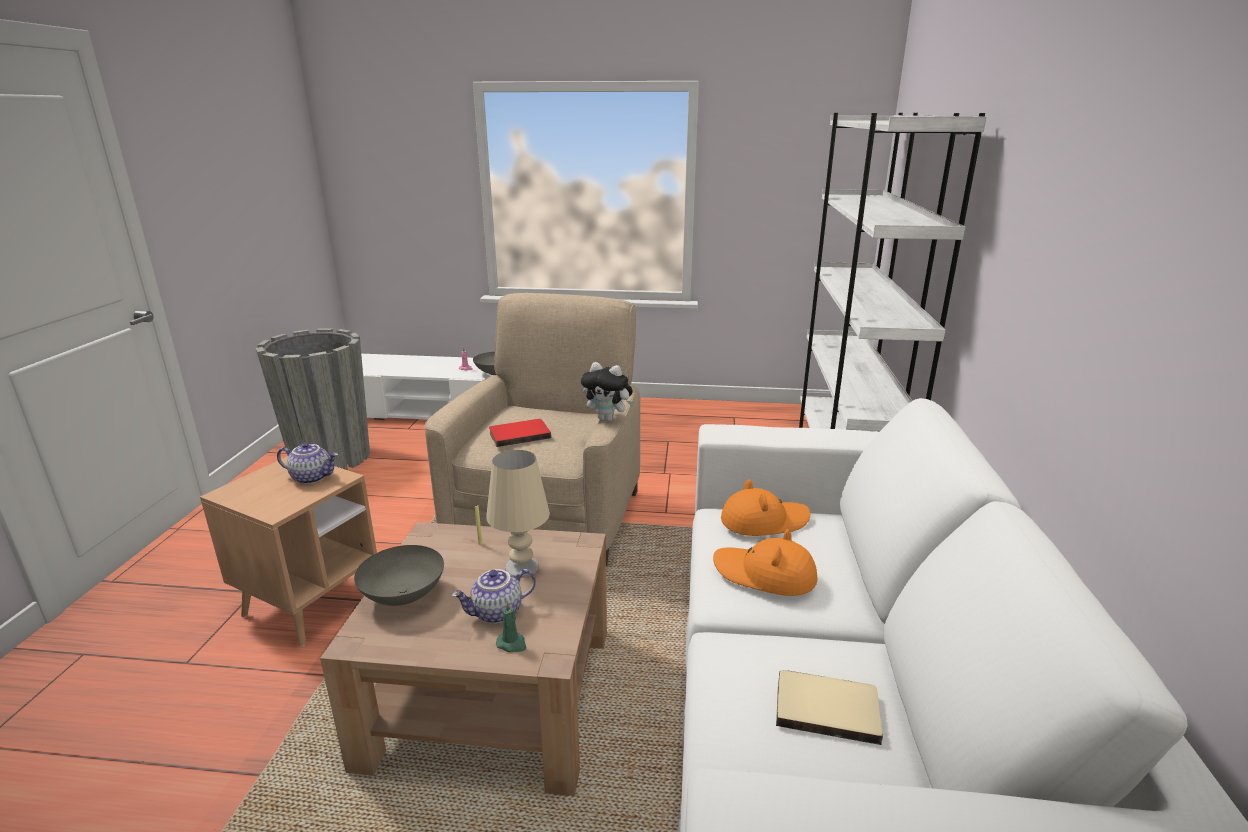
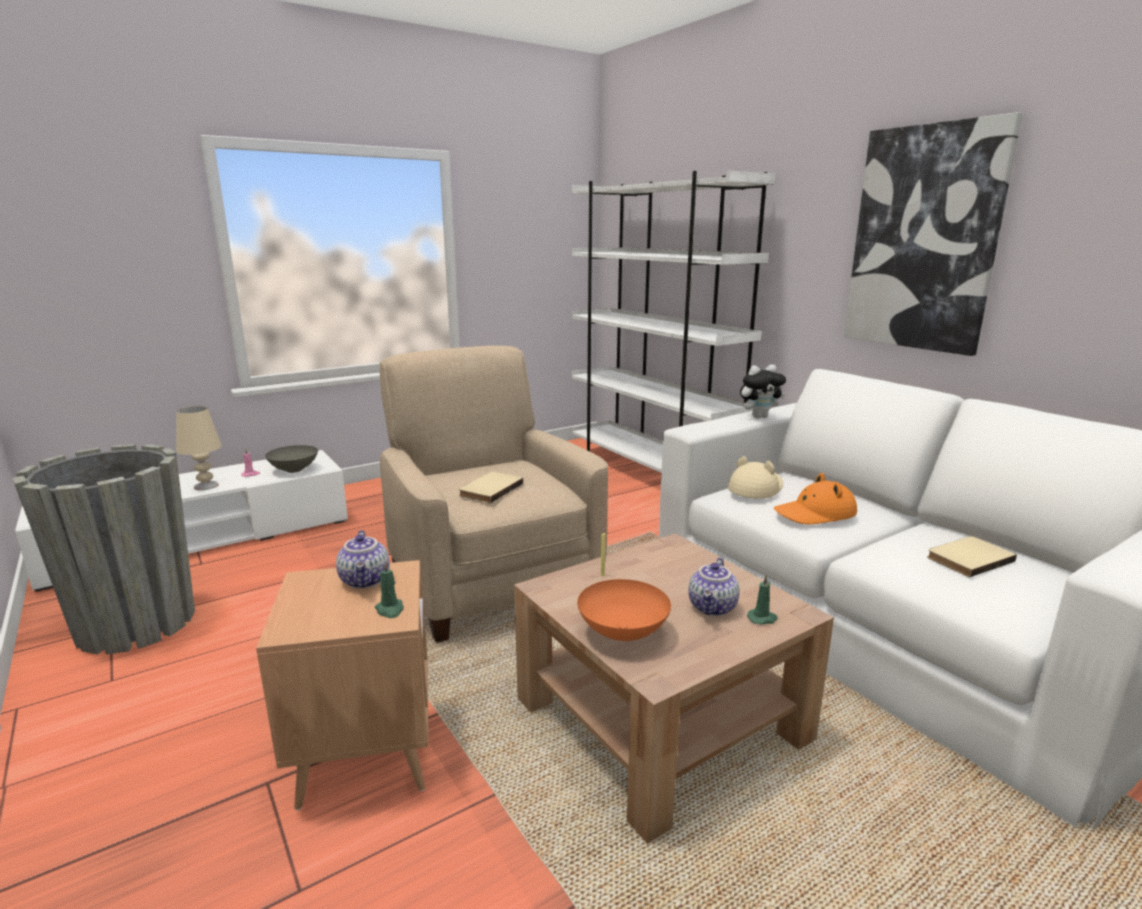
camera: 40 degrees left, 5 degrees down
teapot [277,442,338,484] -> teapot turned 105 degrees clockwise [336,530,390,589]
grey bowl [354,545,444,606] -> orange bowl [577,579,671,641]
beige table lamp [486,450,550,578] -> beige table lamp moved to [176,406,222,490]
red book [489,419,551,447] -> beige book [459,472,523,503]
plush toy [581,362,634,421] -> plush toy moved to [740,364,786,418]
orange hat [721,479,810,536] -> beige hat [728,456,783,499]
none -> green candle [375,561,404,618]
none -> picture [844,112,1023,356]

